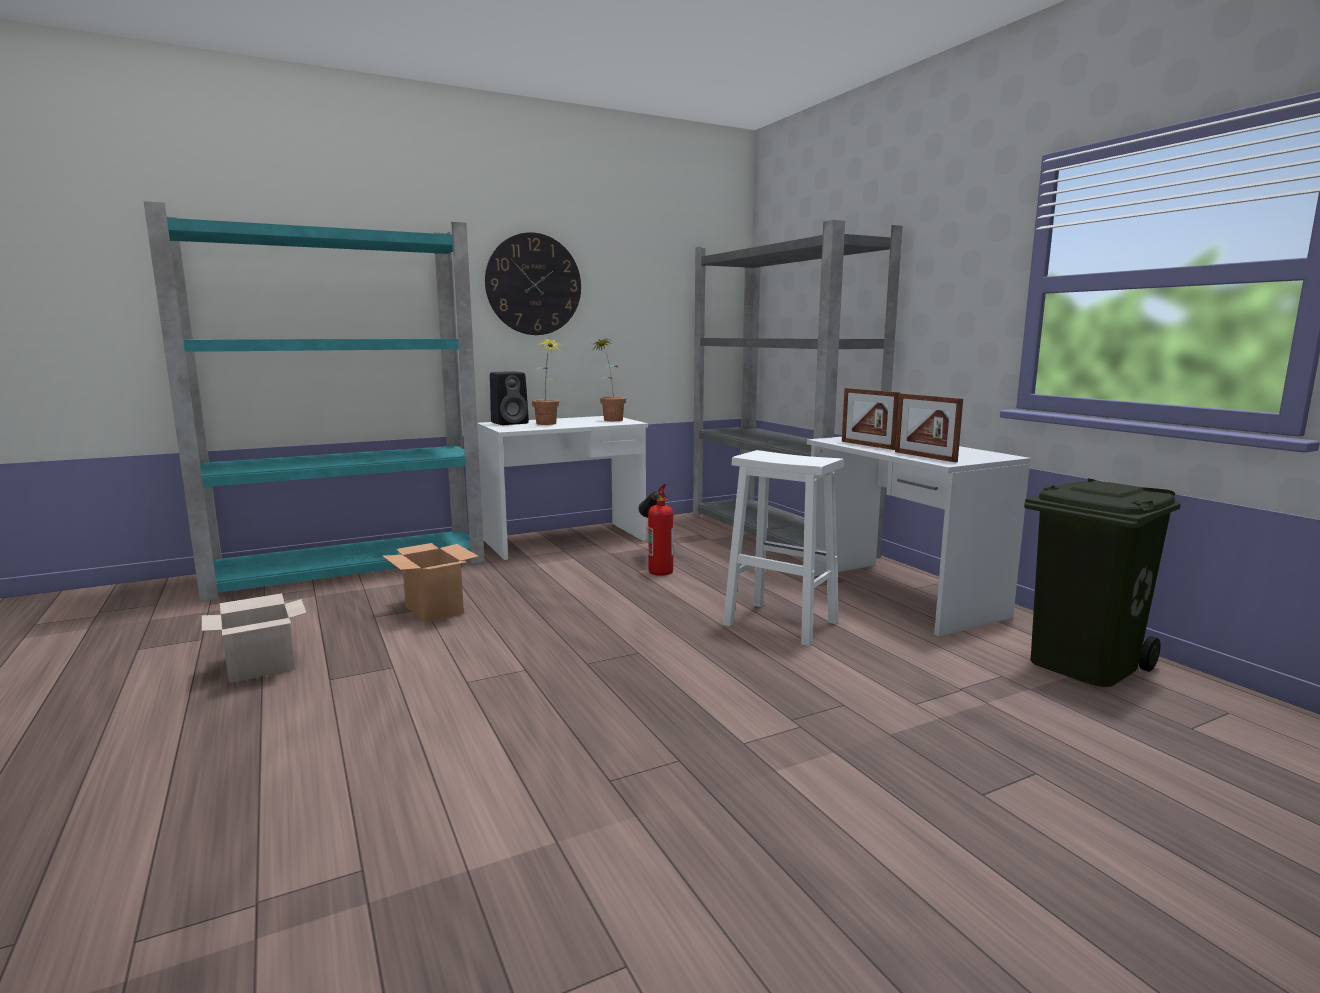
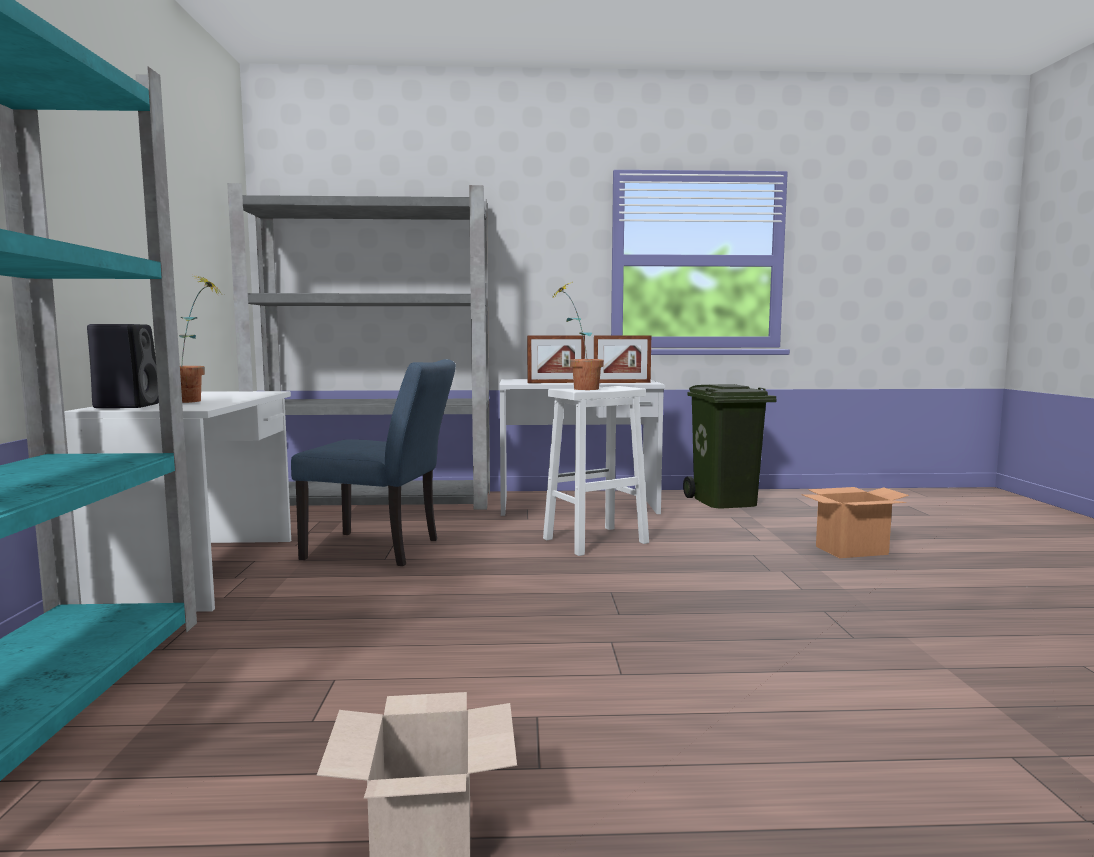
camera: 65 degrees left, 5 degrees down
cardboard box [383,543,479,623] -> cardboard box moved to [802,487,909,558]
wall clock [485,232,581,335] -> none
potted plant [593,337,626,421] -> potted plant moved to [552,282,604,390]
fire extinguisher [638,484,674,576] -> blue chair [291,359,456,566]

